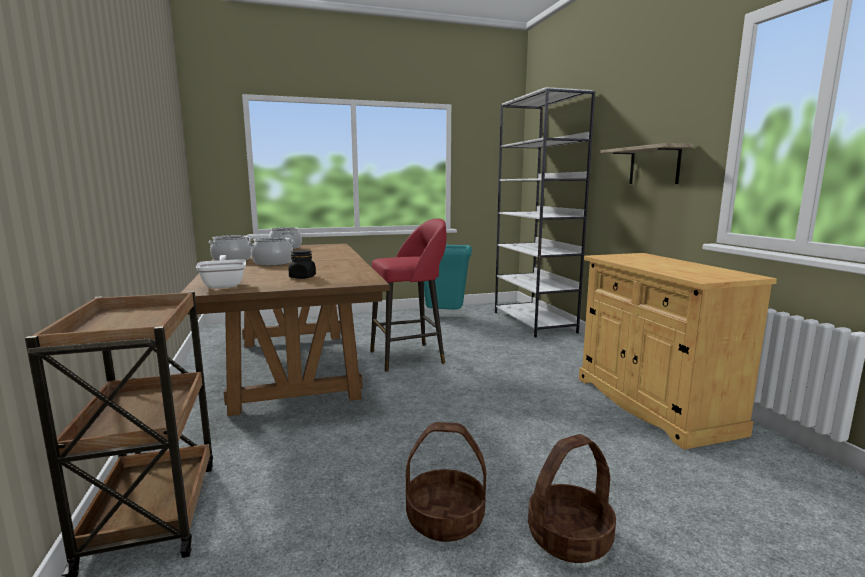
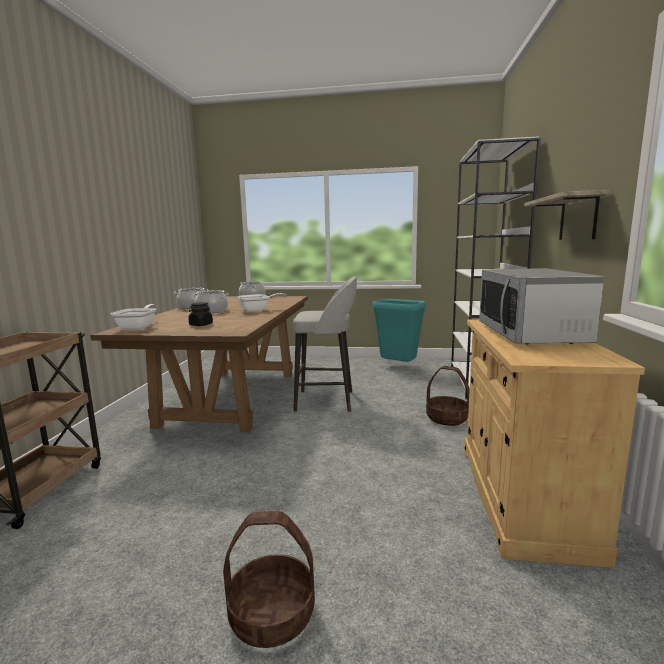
camera: 25 degrees right, 0 degrees up
red stool [370,219,447,372] -> grey stool [293,276,357,412]
basket [406,422,486,542] -> basket moved to [426,366,470,426]
none -> frying pan [237,293,287,312]
none -> microwave [479,268,604,344]

